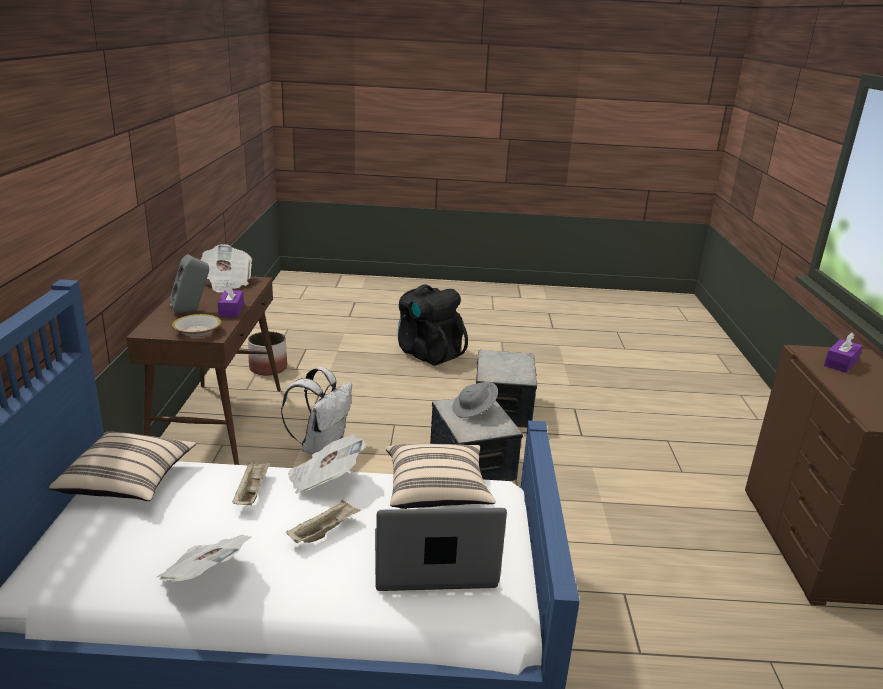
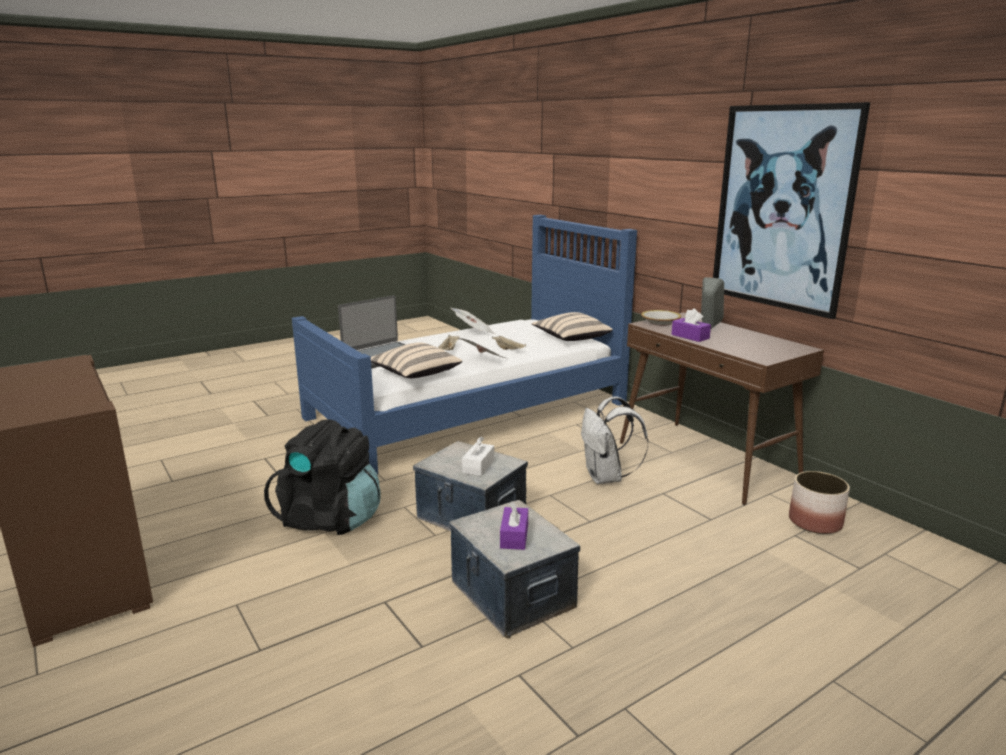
camera: 145 degrees right, 5 degrees down
newspaper [200,244,252,293] -> none
black backpack [398,284,468,366] -> black backpack moved to [264,419,381,535]
grey hat [452,382,498,418] -> white tissue box [462,437,494,476]
purple tissue box [824,332,863,373] -> purple tissue box moved to [500,501,528,550]
none -> picture [713,102,870,319]

